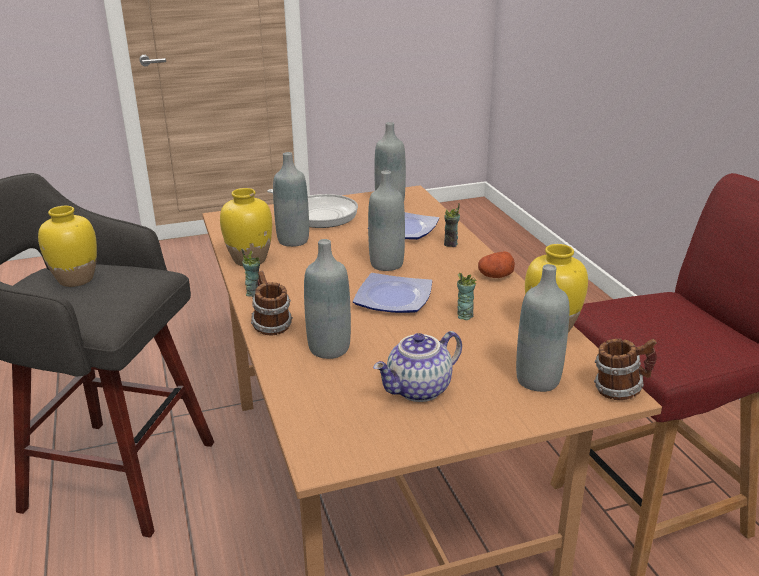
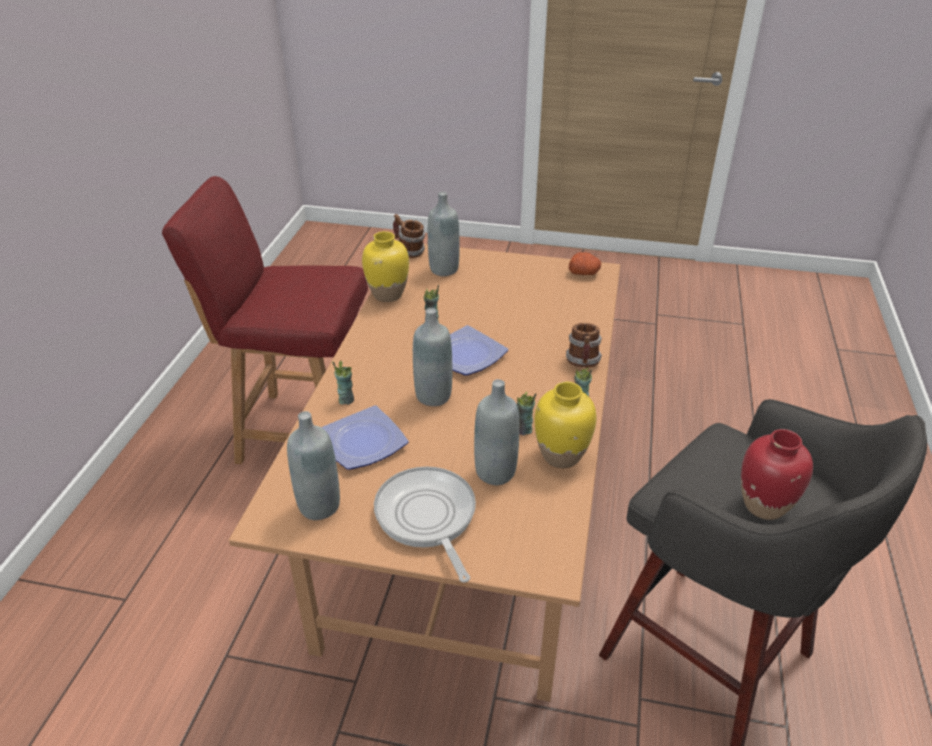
camera: 150 degrees left, 10 degrees up
yellow vase [38,206,97,287] -> red vase [741,429,813,520]
grey bottle [304,239,351,359] -> none
teapot [373,331,462,402] -> none
potato [478,251,515,278] -> potato moved to [569,252,601,275]
none -> cup [517,392,536,435]

